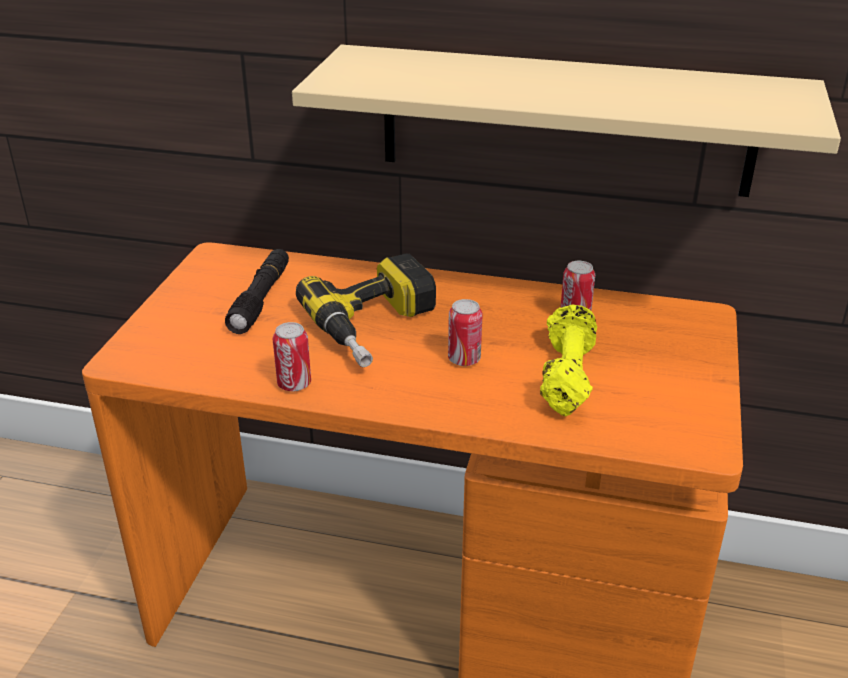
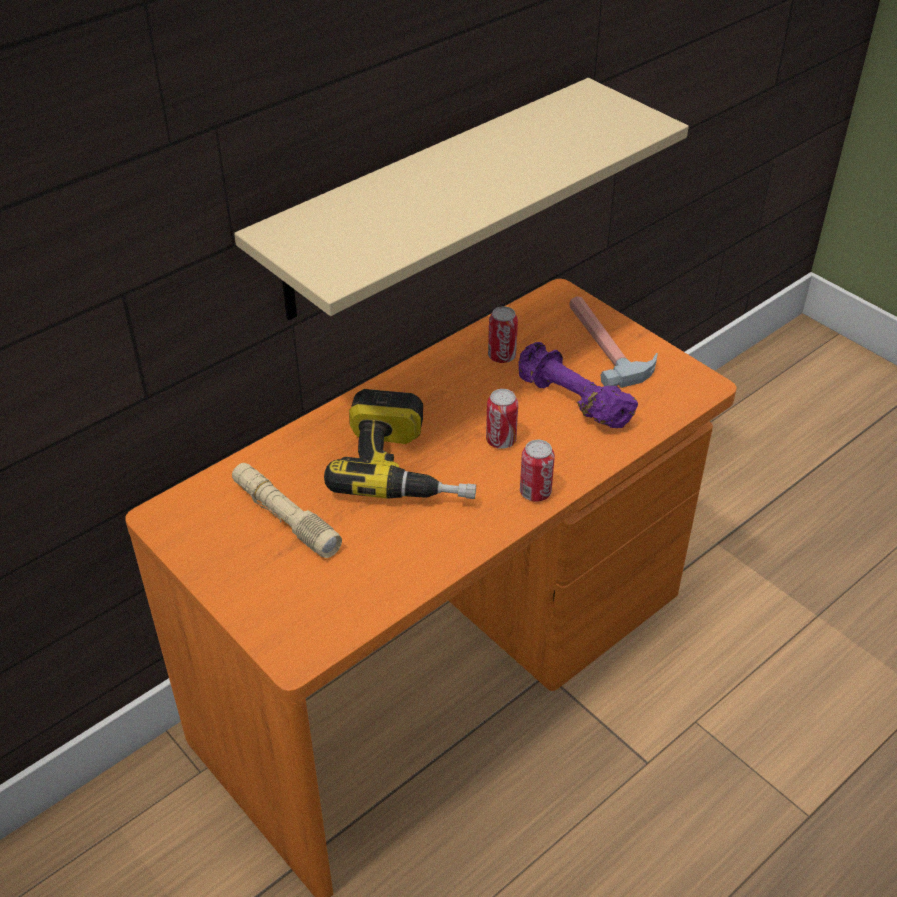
camera: 55 degrees left, 10 degrees up
black flashlight [225,249,289,334] -> beige flashlight [232,463,342,558]
can [273,322,311,391] -> can moved to [520,440,555,502]
yellow dumbbell [540,305,597,416] -> purple dumbbell [518,342,638,428]
none -> hammer [569,296,658,388]

